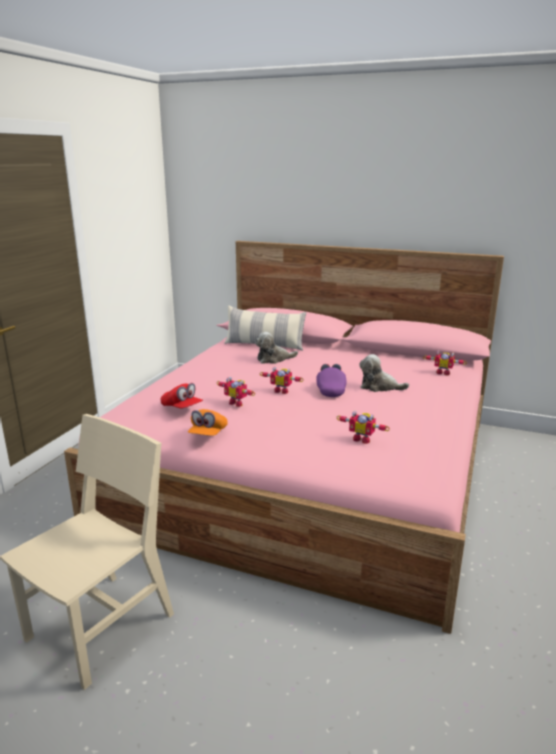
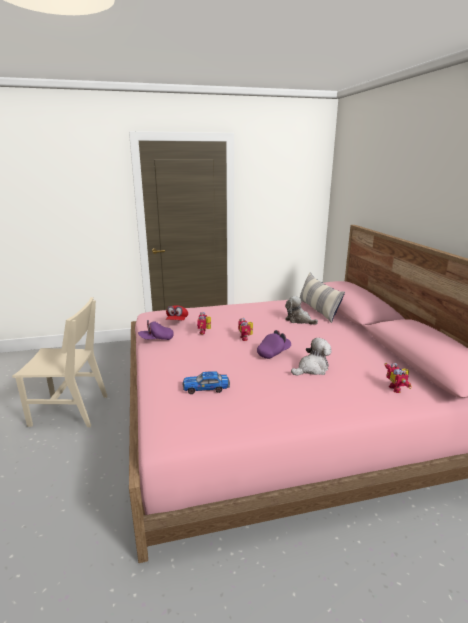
camera: 55 degrees right, 0 degrees up
orange cap [188,409,228,436] -> purple cap [138,320,174,340]
toy robot [337,411,390,444] -> toy car [183,371,230,394]
plush toy [360,354,409,392] -> plush toy turned 75 degrees clockwise [291,338,332,376]

